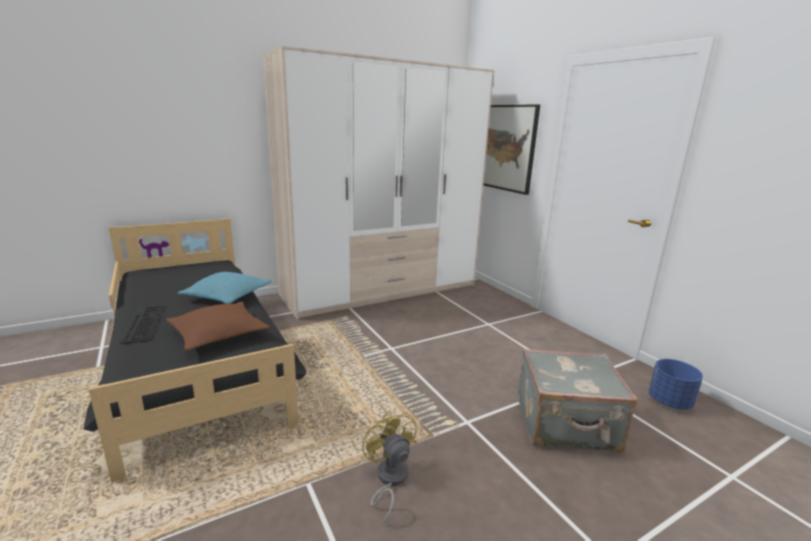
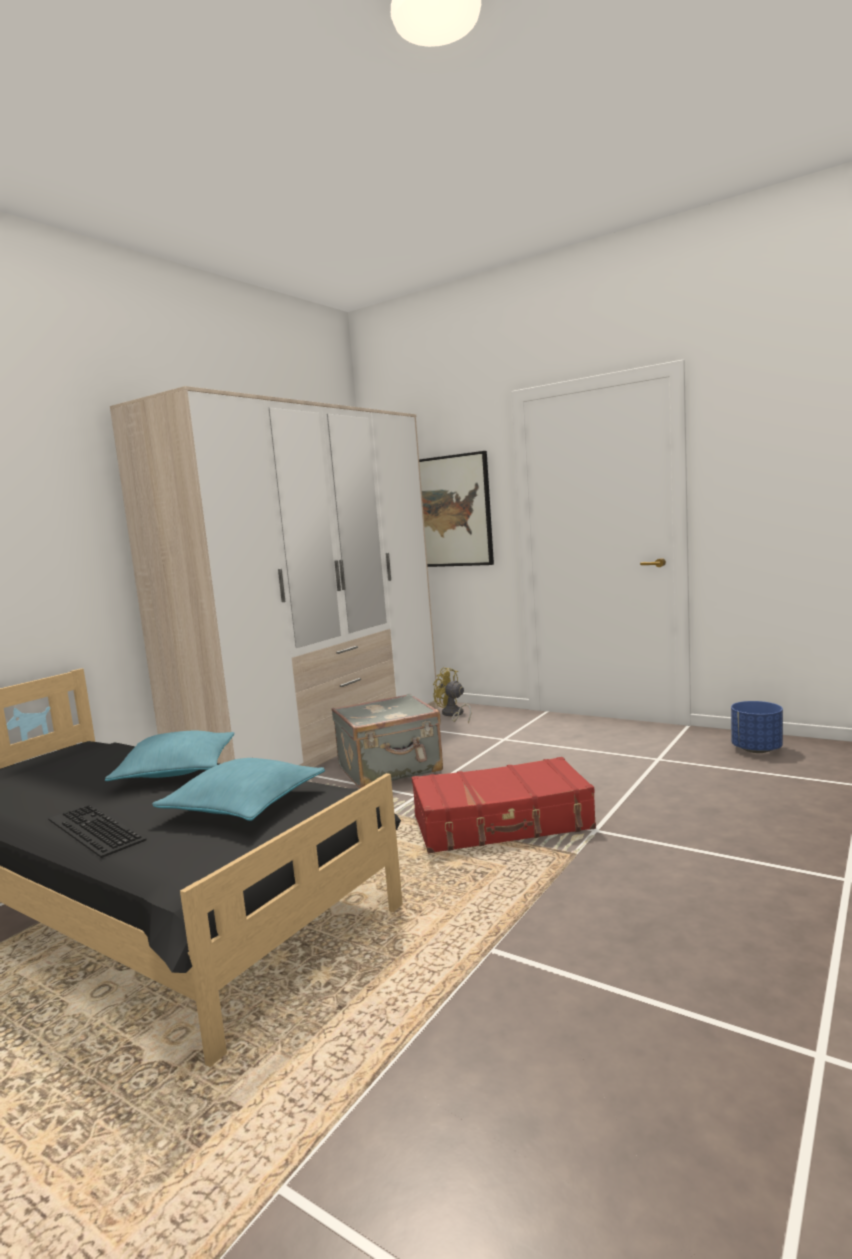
camera: 25 degrees left, 10 degrees down
brown pillow [166,301,269,351] -> turquoise pillow [152,758,325,821]
yellow fan [362,410,417,525] -> yellow fan moved to [433,667,471,723]
grey suitcase [518,349,638,452] -> grey suitcase moved to [331,693,443,788]
none -> red suitcase [412,757,596,853]

